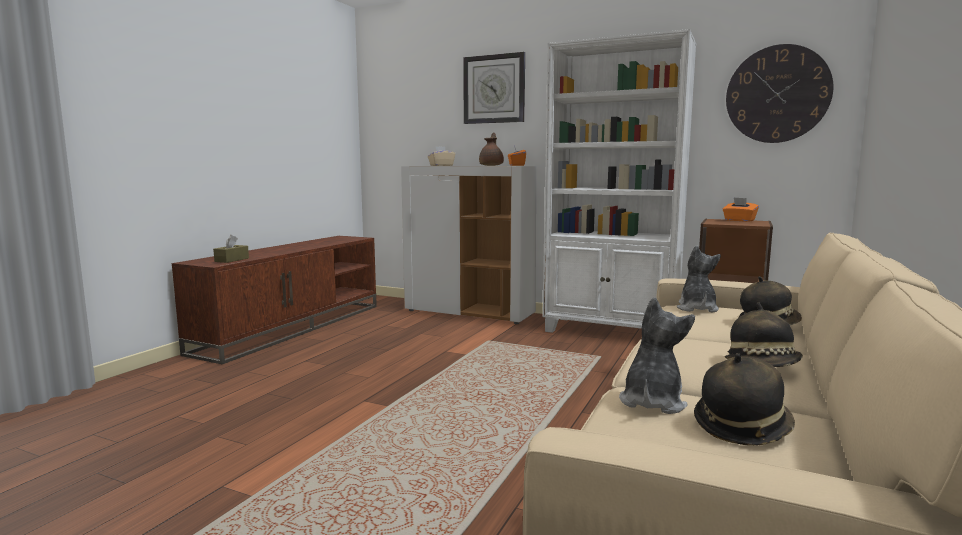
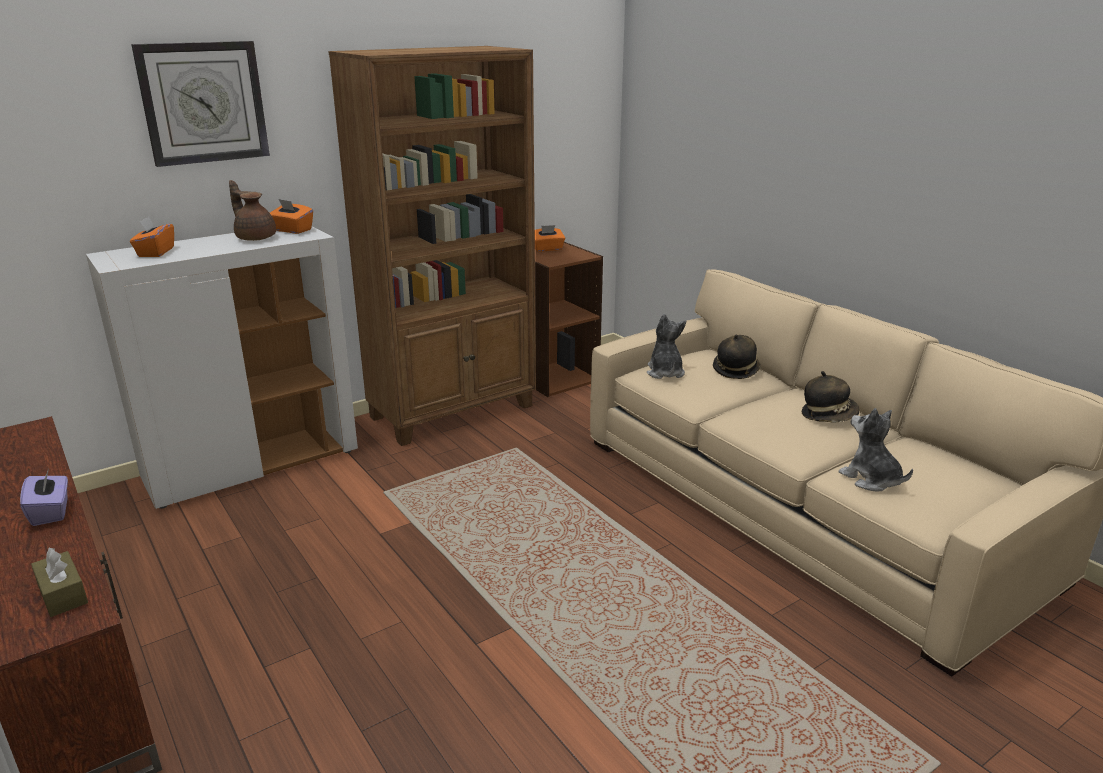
camera: 60 degrees left, 15 degrees up
beige tissue box [428,146,455,166] -> orange tissue box [130,217,174,257]
white bookcase [542,29,696,333] -> brown bookcase [328,46,536,446]
plush toy [677,245,721,313] -> plush toy turned 45 degrees clockwise [647,314,686,379]
hat [694,353,795,446] -> none
wall clock [726,44,833,143] -> none
none -> purple tissue box [20,468,68,526]

